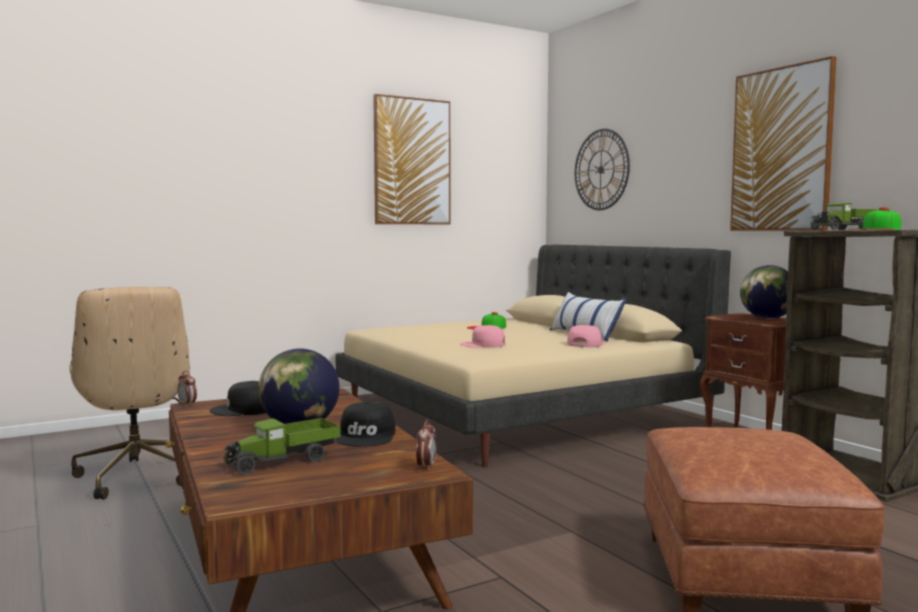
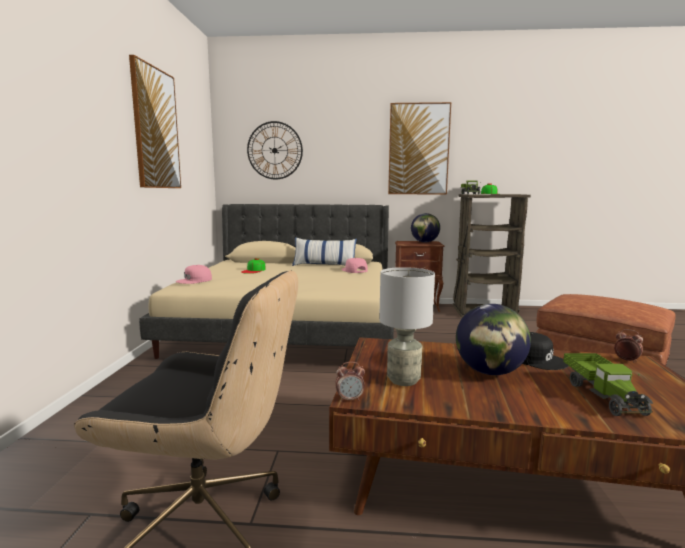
camera: 55 degrees left, 5 degrees up
black cap [210,381,266,416] -> grey table lamp [379,267,435,386]
pink cap [460,325,505,348] -> pink cap moved to [176,265,212,284]

